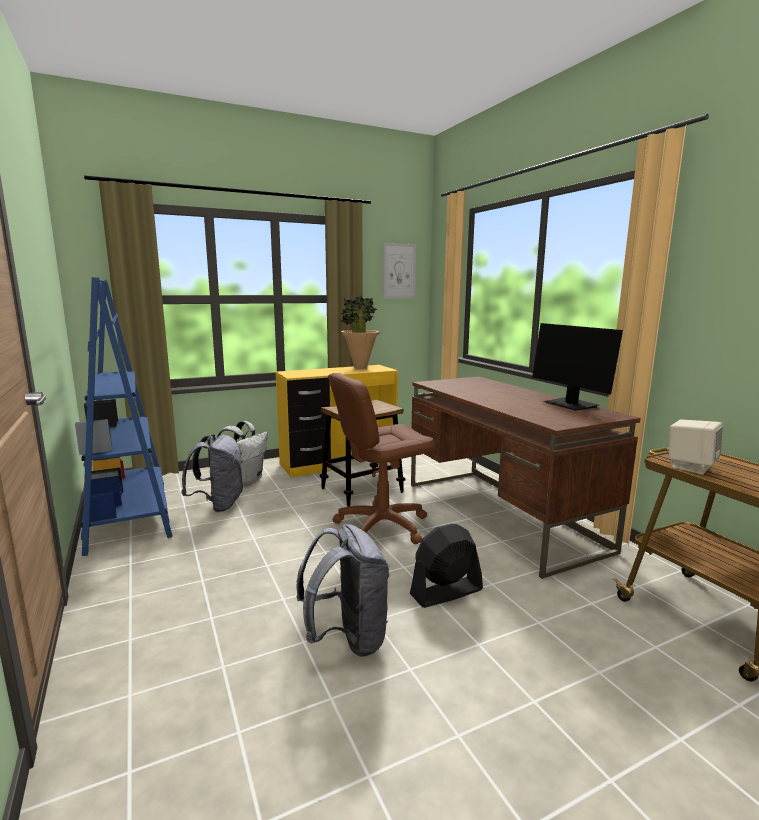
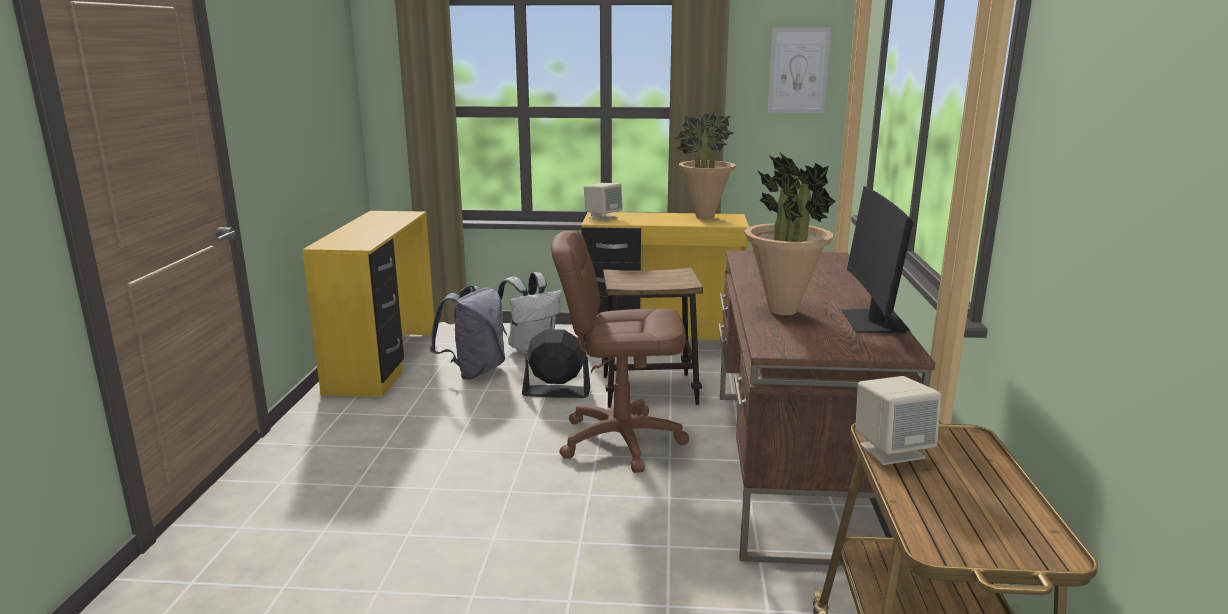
camera: 30 degrees right, 5 degrees up
blue bookcase [75,277,173,556] -> yellow desk [302,211,434,398]
grey backpack [296,524,389,657] -> none
black fan [410,524,483,608] -> black fan moved to [522,329,590,398]
none -> beige speaker [584,183,623,221]
none -> potted plant [744,153,836,315]

